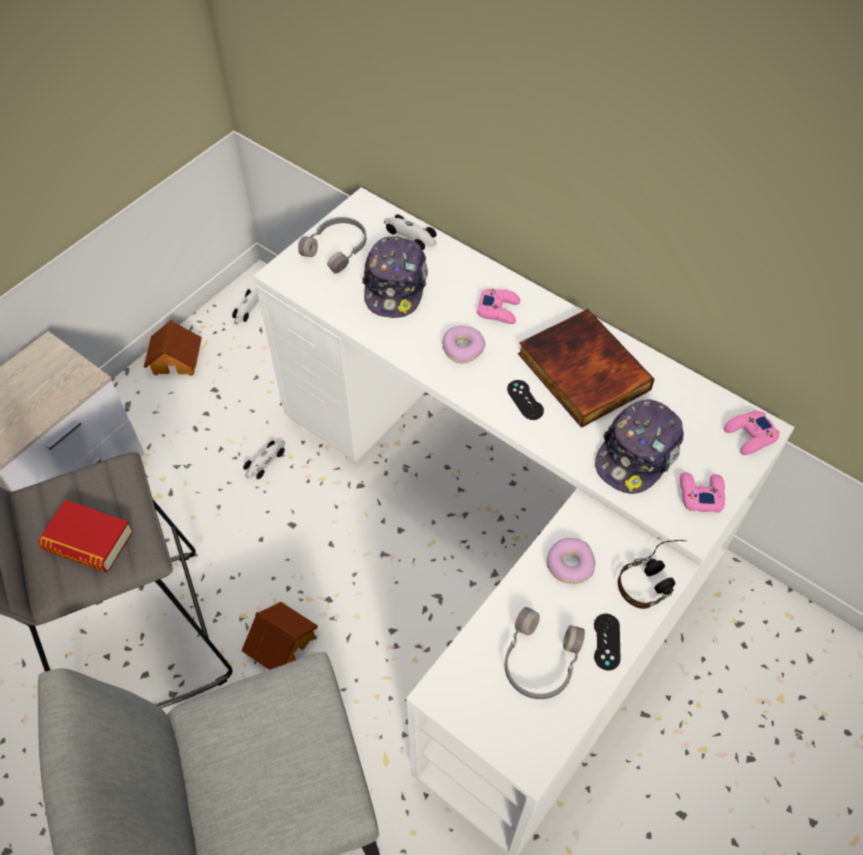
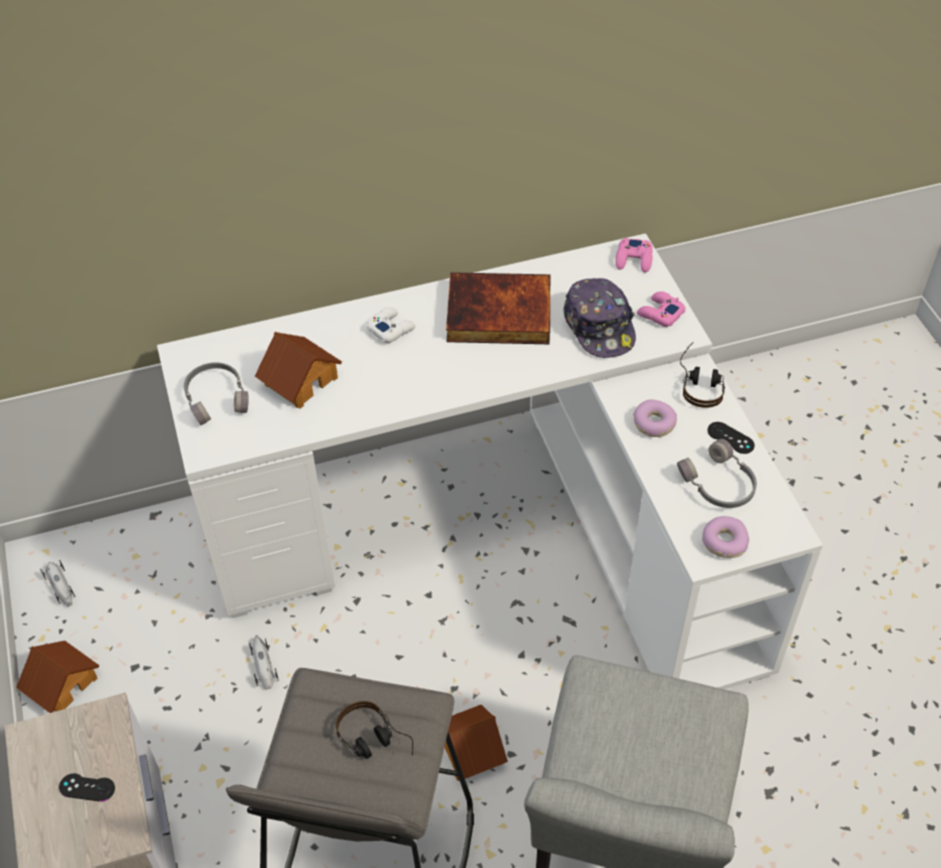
camera: 55 degrees left, 5 degrees down
book [38,500,133,572] -> headphones [336,701,413,759]
cap [362,237,428,318] -> toy house [255,332,342,409]
toy car [384,214,437,250] -> none
donut [442,326,485,363] -> donut moved to [702,516,749,558]
pink game controller [477,289,520,324] -> white game controller [367,307,415,343]
black game controller [507,380,544,420] -> black game controller moved to [59,773,115,802]

